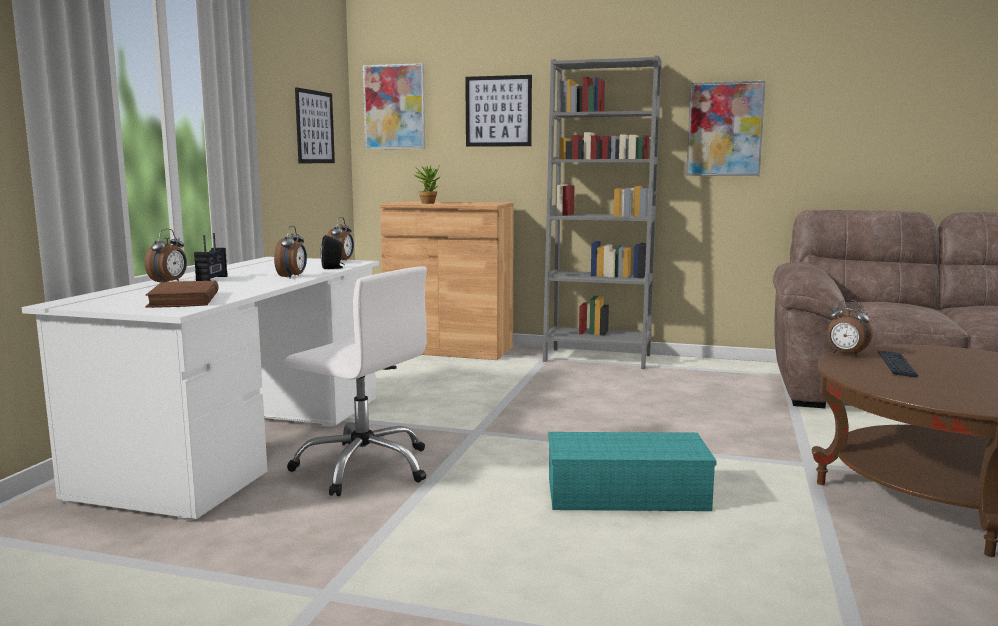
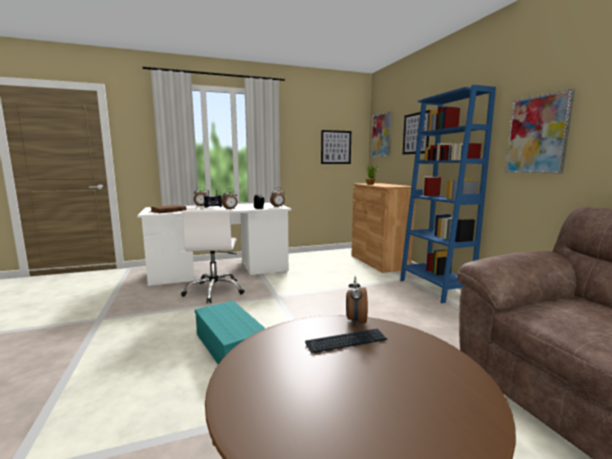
camera: 55 degrees right, 0 degrees up
grey bookcase [543,55,662,369] -> blue bookcase [400,85,496,303]

